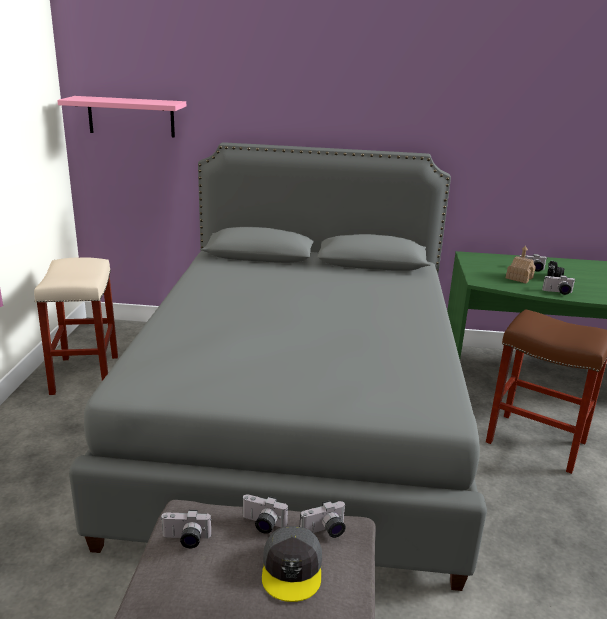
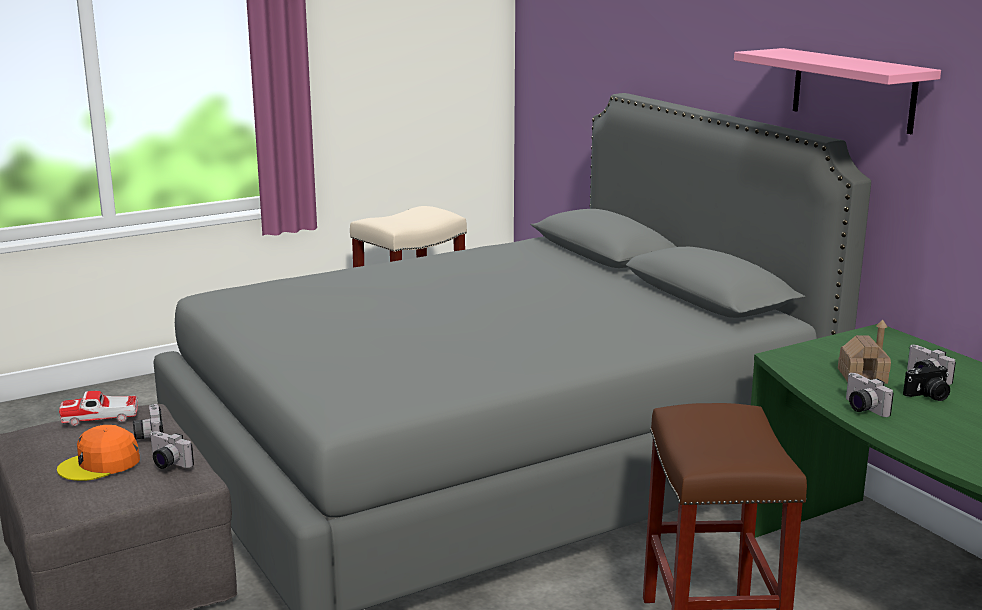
camera: 55 degrees right, 5 degrees down
pink shelf [57,96,186,137] -> pink shelf moved to [734,48,941,134]
camera [160,510,211,548] -> toy car [59,391,138,426]
grey cap [262,526,322,602] -> orange cap [57,425,140,481]

